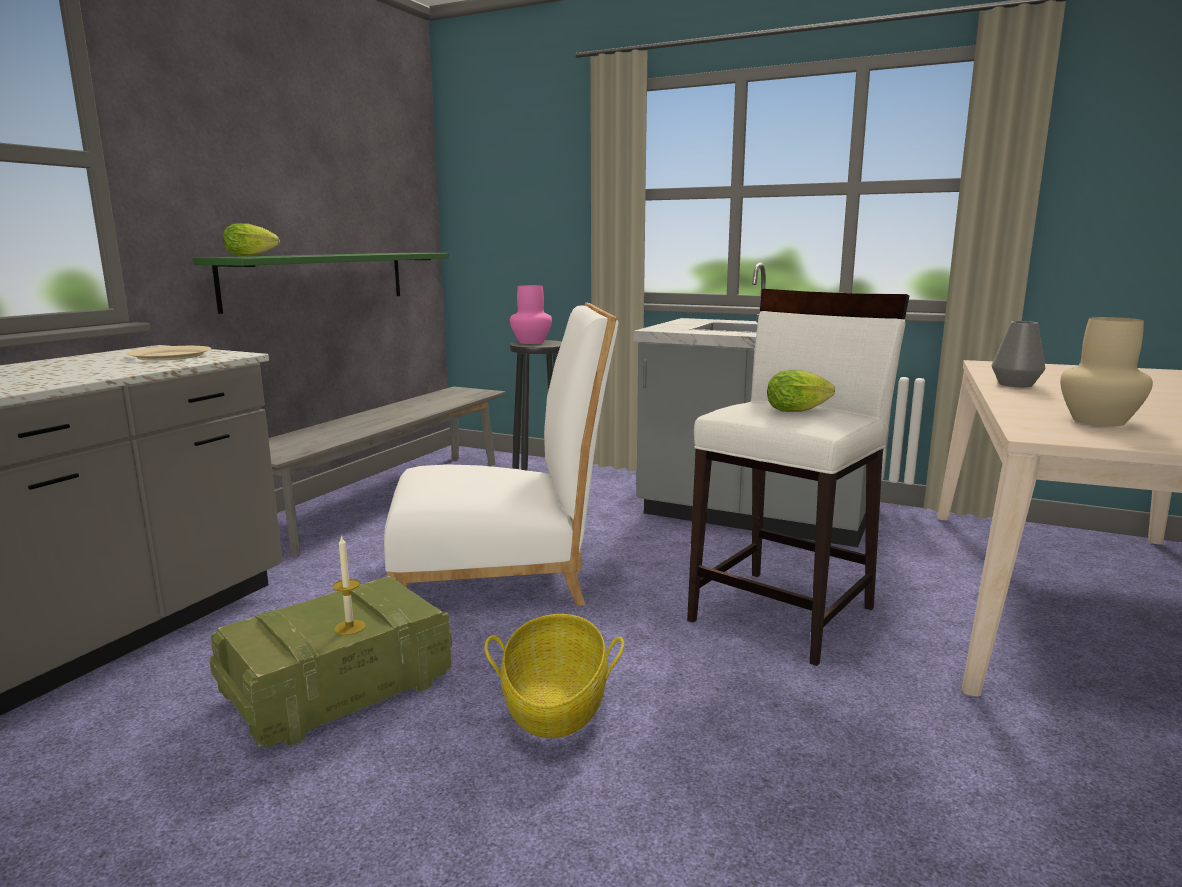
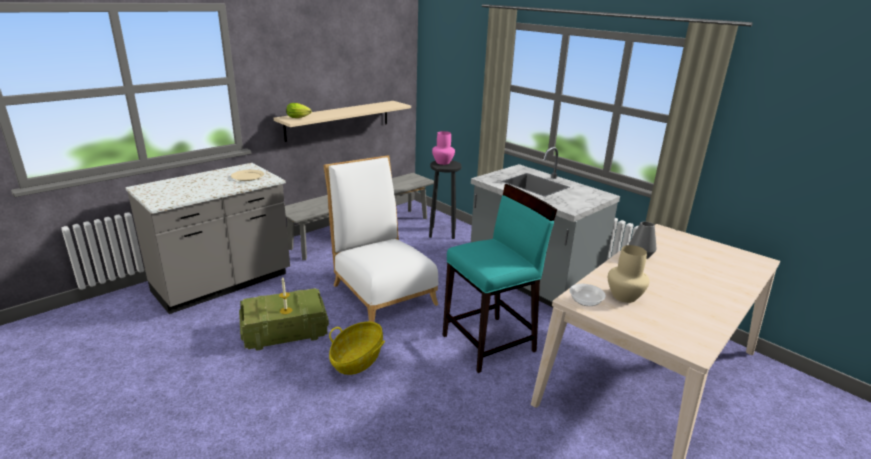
camera: 20 degrees right, 10 degrees up
green shelf [193,253,449,314] -> beige shelf [274,101,411,142]
white chair [384,302,619,606] -> white chair turned 135 degrees counterclockwise [323,155,439,322]
white stool [687,289,909,666] -> turquoise stool [442,184,557,373]
lettuce [767,370,835,412] -> none
none -> bowl [569,284,606,306]

